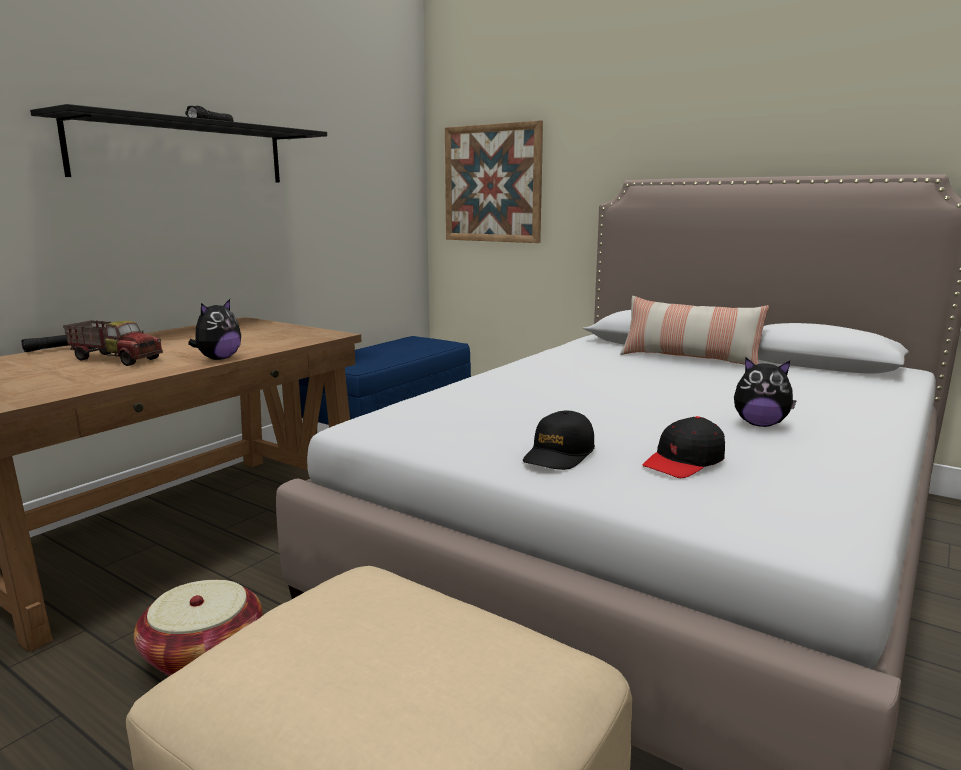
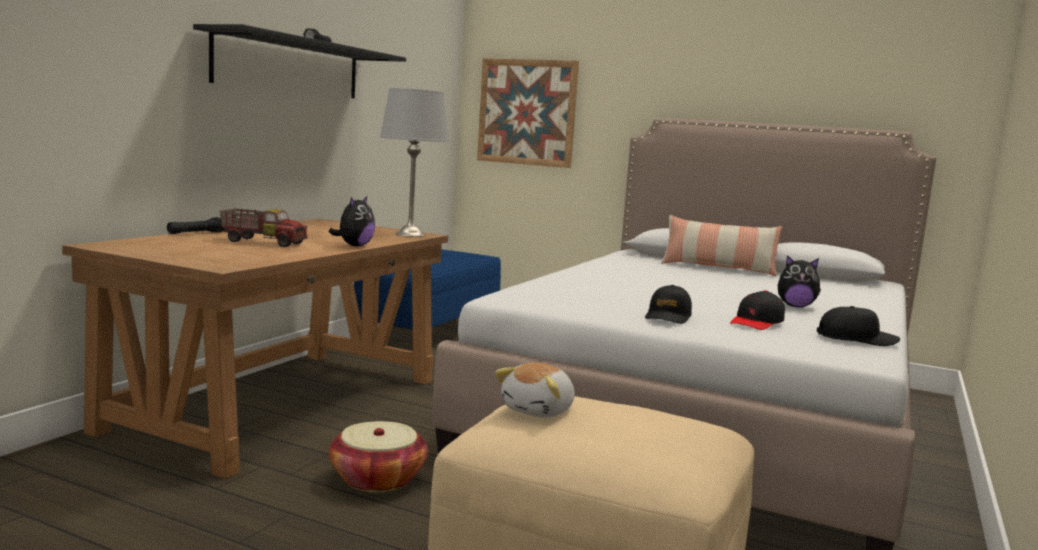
camera: 10 degrees left, 5 degrees down
none -> grey table lamp [380,88,449,237]
none -> plush toy [495,362,575,418]
none -> black cap [817,306,900,346]

